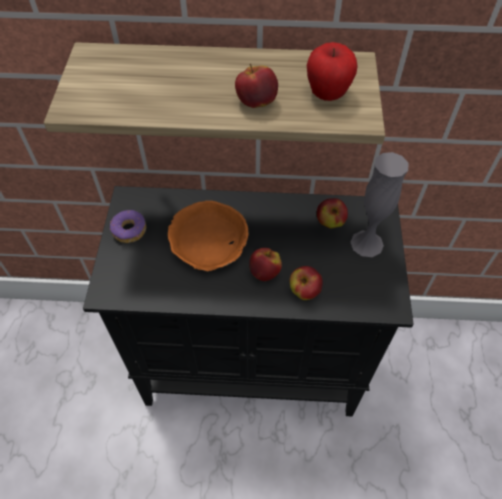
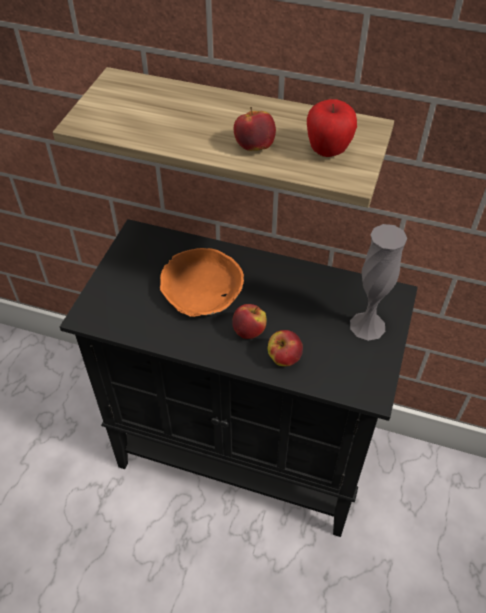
camera: 15 degrees right, 5 degrees down
donut [110,210,146,243] -> none
apple [317,198,348,228] -> none

